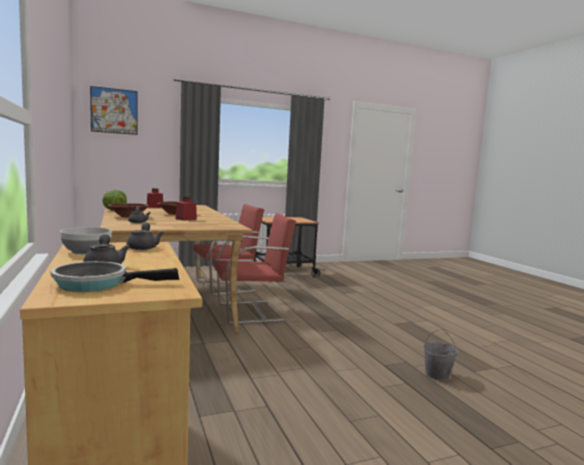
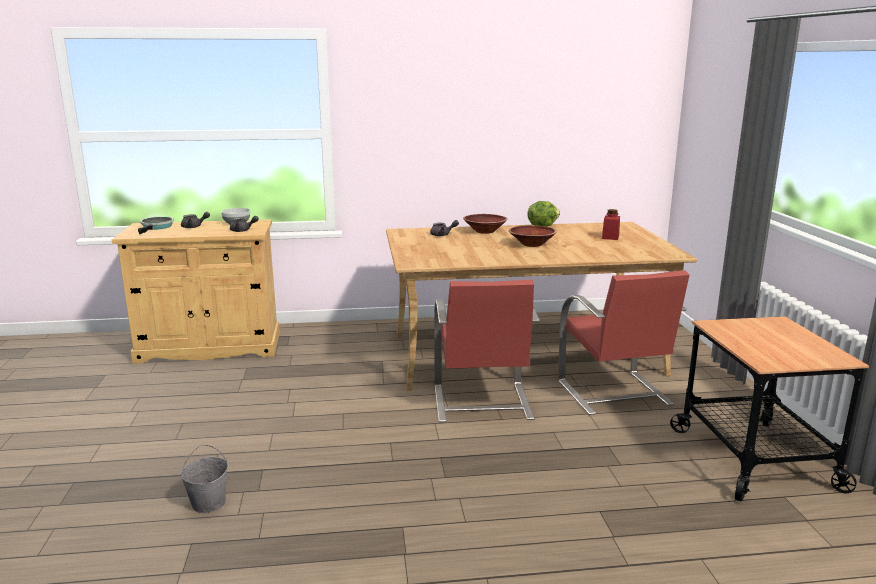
camera: 105 degrees right, 10 degrees up
picture [90,86,137,135] -> none
red jar [176,196,197,221] -> none

